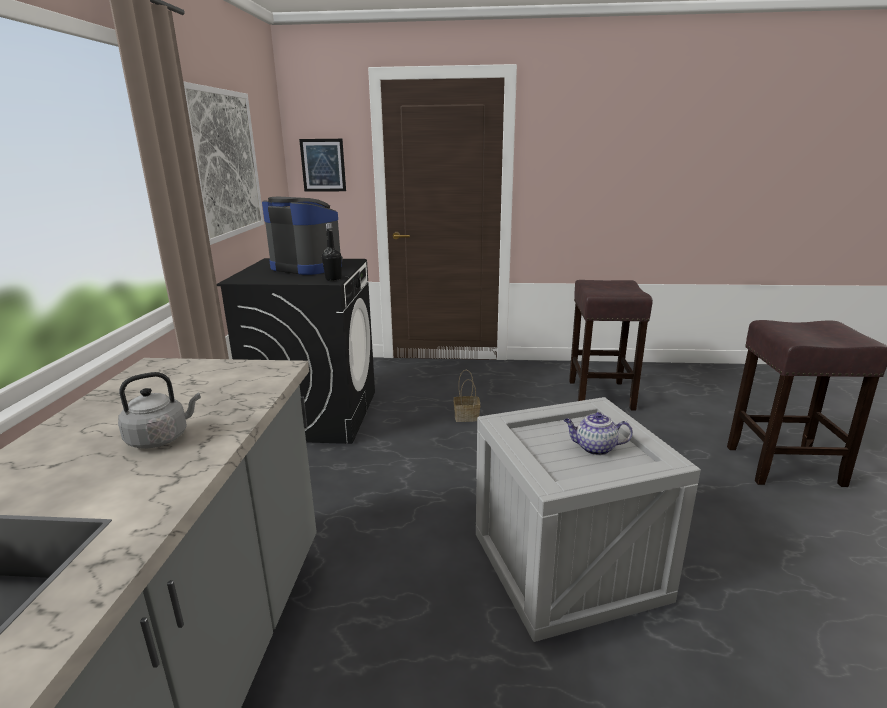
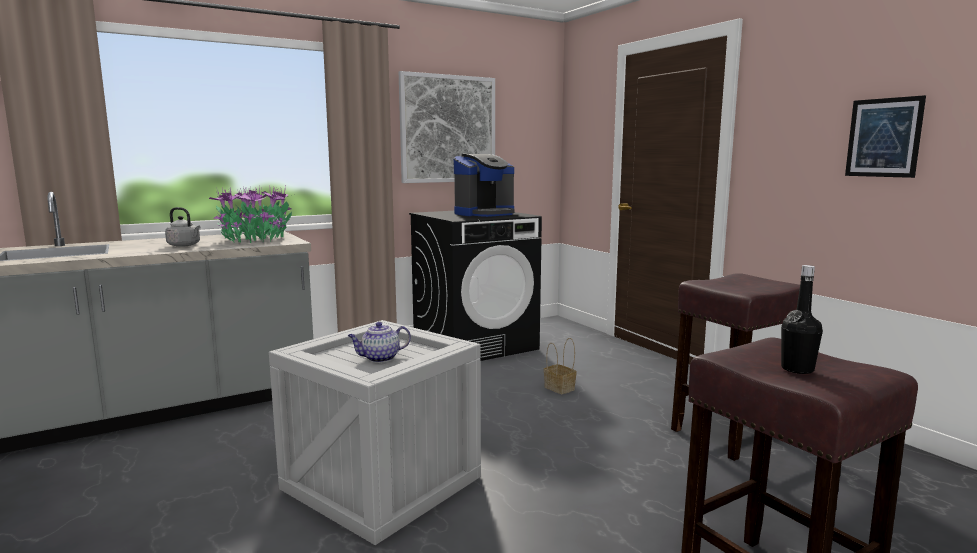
camera: 55 degrees right, 10 degrees down
coffee machine [262,197,343,275] -> coffee machine turned 60 degrees clockwise [454,154,515,217]
picture [299,139,346,192] -> picture moved to [845,95,926,178]
black bottle [322,223,341,281] -> black bottle moved to [781,265,823,374]
teapot [564,412,633,456] -> teapot turned 90 degrees counterclockwise [348,322,411,363]
none -> potted plant [209,185,292,243]

